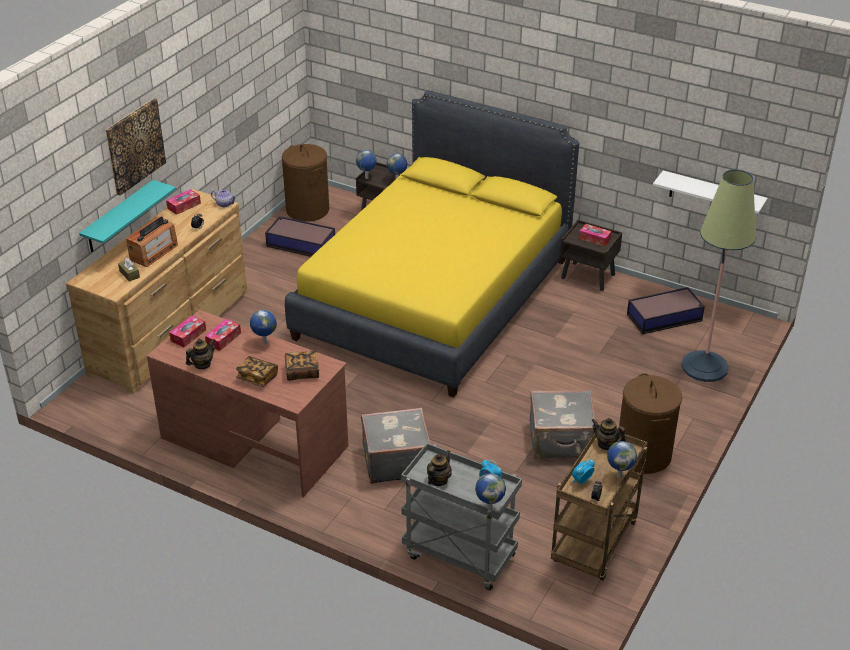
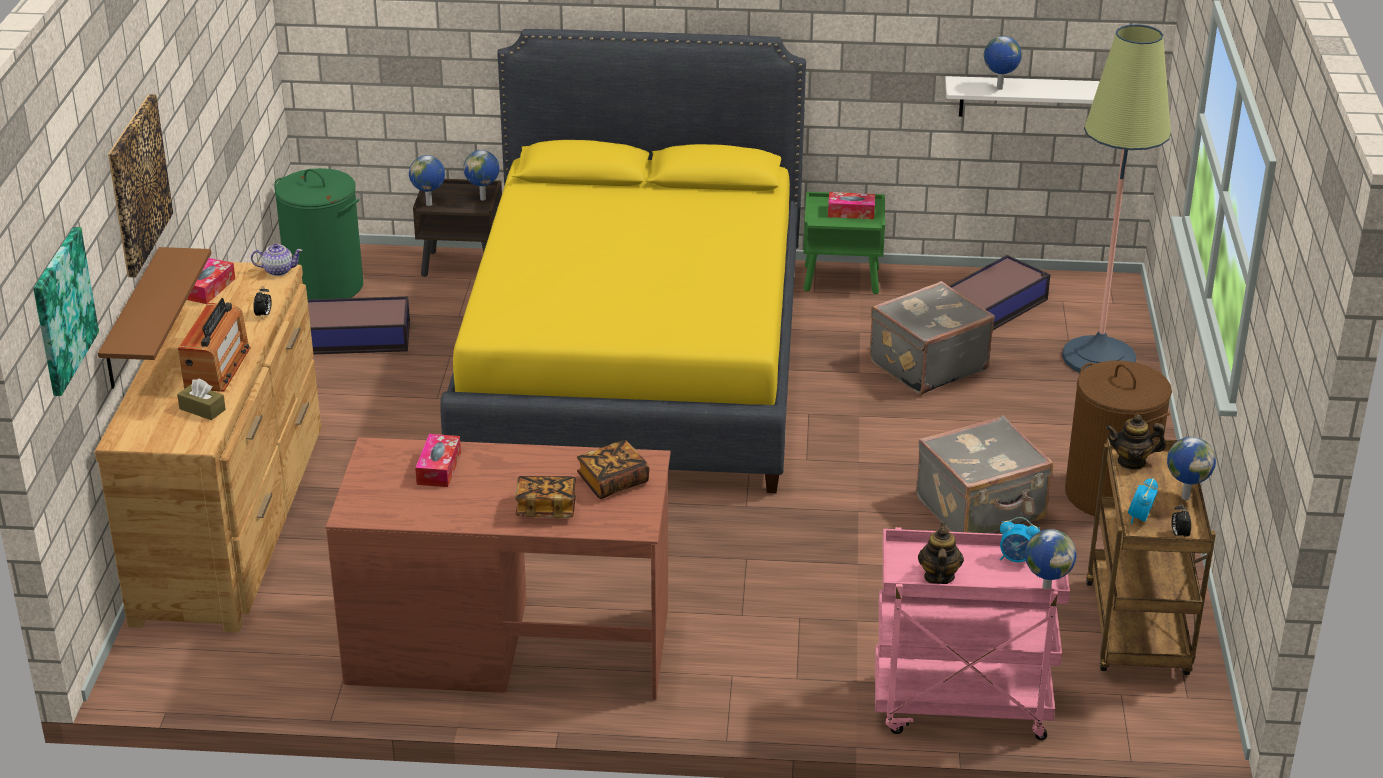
camera: 25 degrees left, 5 degrees down
turquoise shelf [79,180,176,252] -> brown shelf [98,247,211,389]
tissue box [169,316,206,347] -> none
teapot [186,339,215,369] -> none
globe [250,310,277,345] -> globe moved to [984,36,1022,90]
brown laundry basket [282,144,329,222] -> green laundry basket [274,168,363,299]
grey suitcase [361,408,431,484] -> grey suitcase moved to [869,281,995,395]
grey cart [401,443,522,590] -> pink cart [875,527,1070,740]
brown nightstand [560,220,622,291] -> green nightstand [803,192,885,294]
none -> picture [33,227,99,396]

